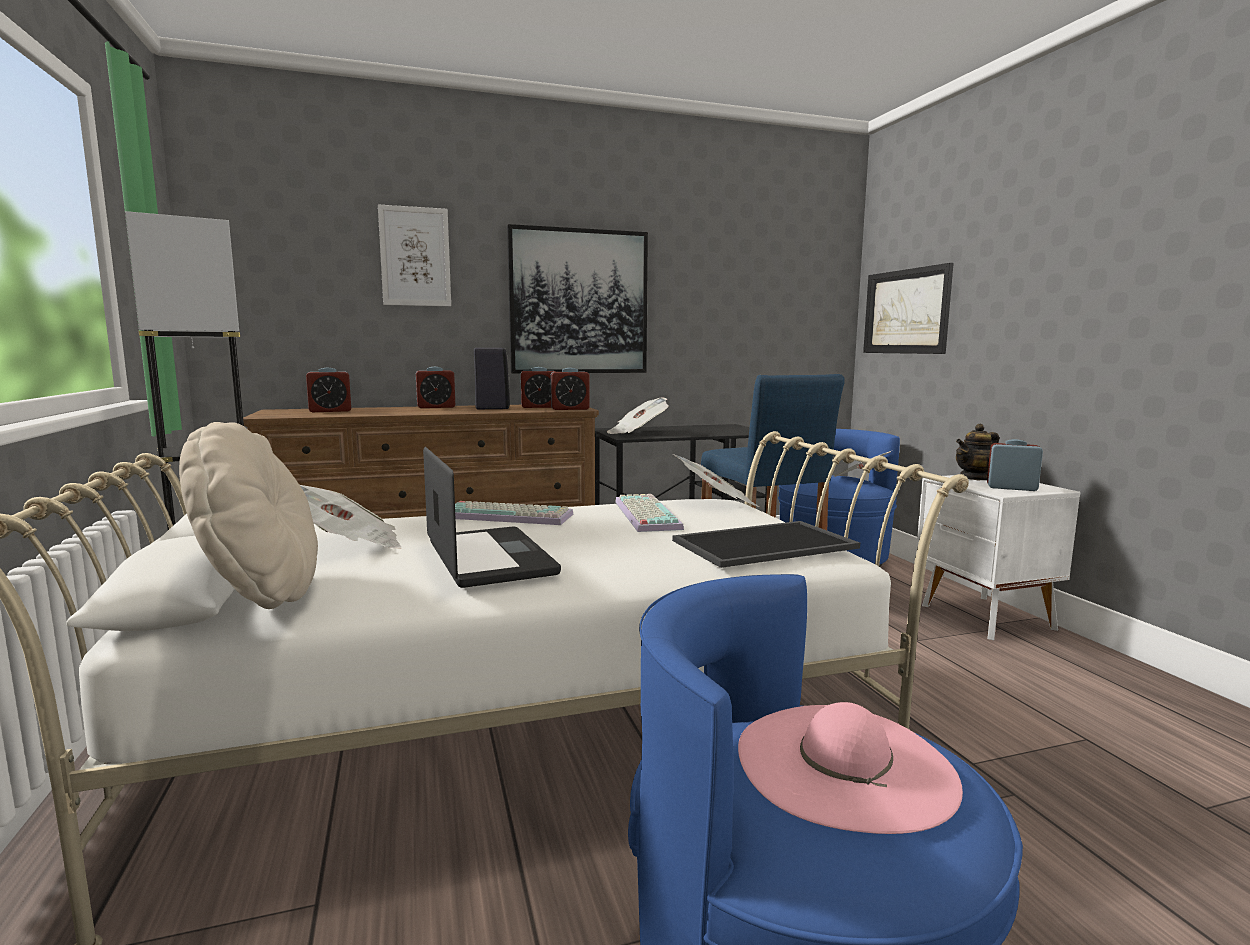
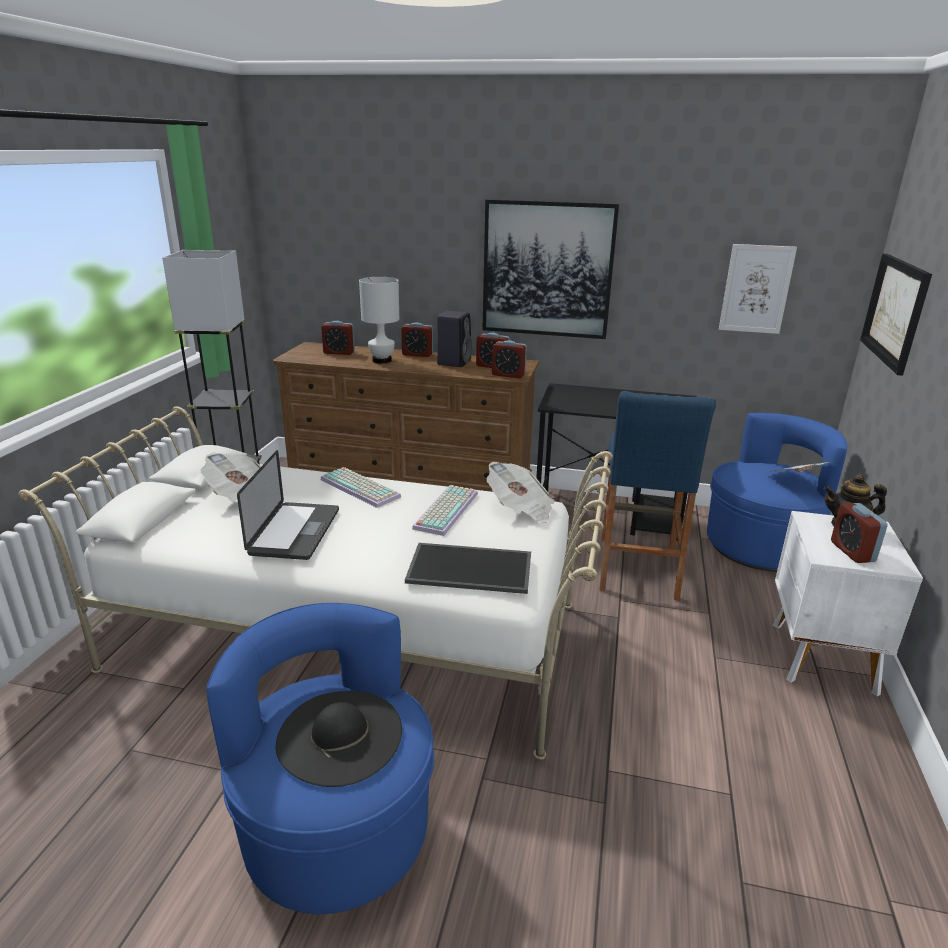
camera: 30 degrees right, 15 degrees up
beige pillow [179,422,318,609] -> none
picture [378,204,451,306] -> picture moved to [719,244,797,334]
newspaper [607,397,669,434] -> none
pink hat [738,702,963,834] -> black hat [276,691,402,787]
alarm clock [987,439,1043,491] -> alarm clock turned 150 degrees counterclockwise [831,503,888,563]
none -> white table lamp [359,277,399,364]

